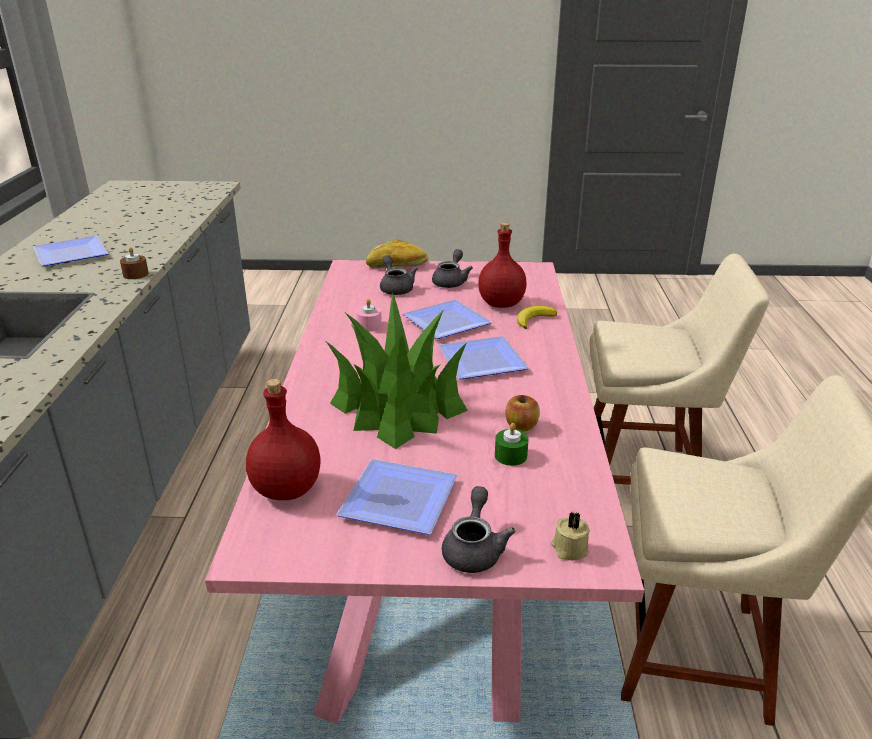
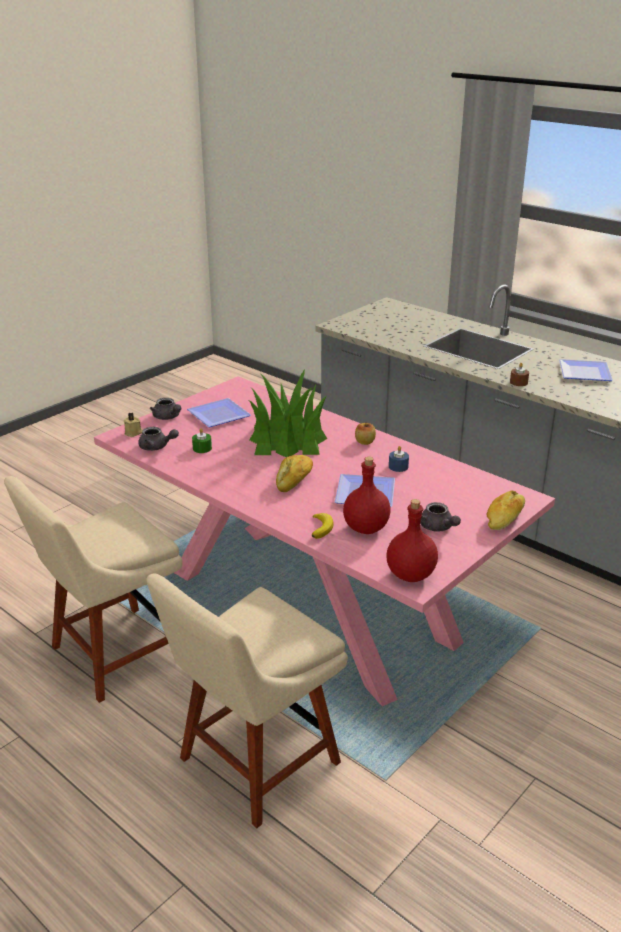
camera: 130 degrees right, 0 degrees up
red bottle [246,379,321,500] -> red bottle moved to [386,499,438,582]
pink candle [357,299,382,331] -> blue candle [389,446,409,472]
grey teapot [380,255,418,295] -> grey teapot moved to [138,427,179,451]
plate [438,336,529,379] -> bread [276,455,313,492]
apple [505,395,540,432] -> apple moved to [355,423,376,445]

